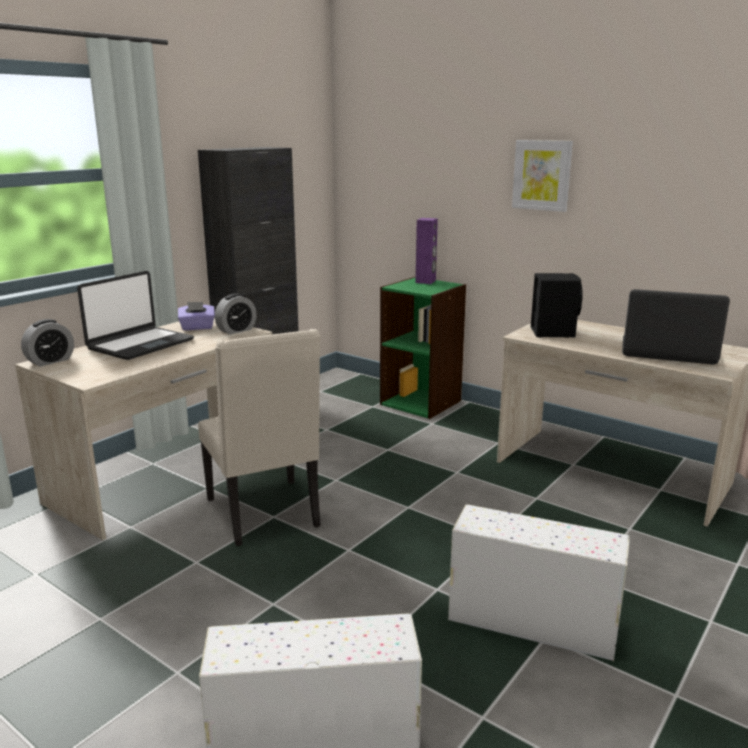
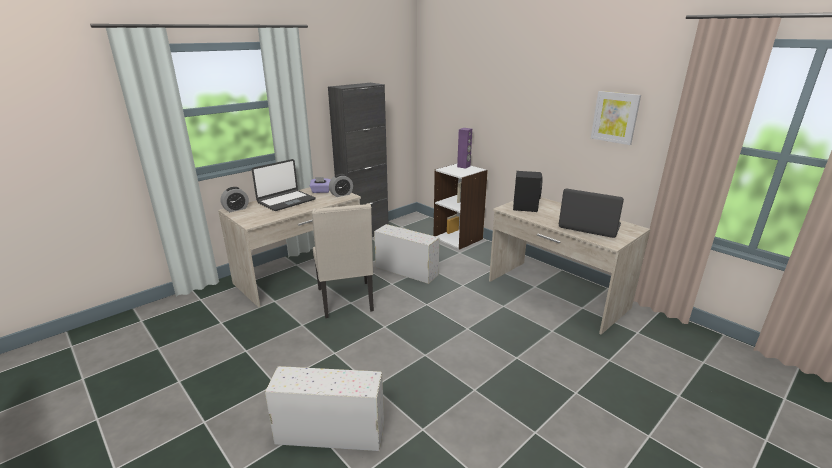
camera: 10 degrees right, 5 degrees up
green bookcase [380,277,466,419] -> white bookcase [433,163,488,250]
white storage box [448,505,630,661] -> white storage box moved to [374,224,439,284]
picture [512,140,573,212] -> picture moved to [591,91,641,145]

